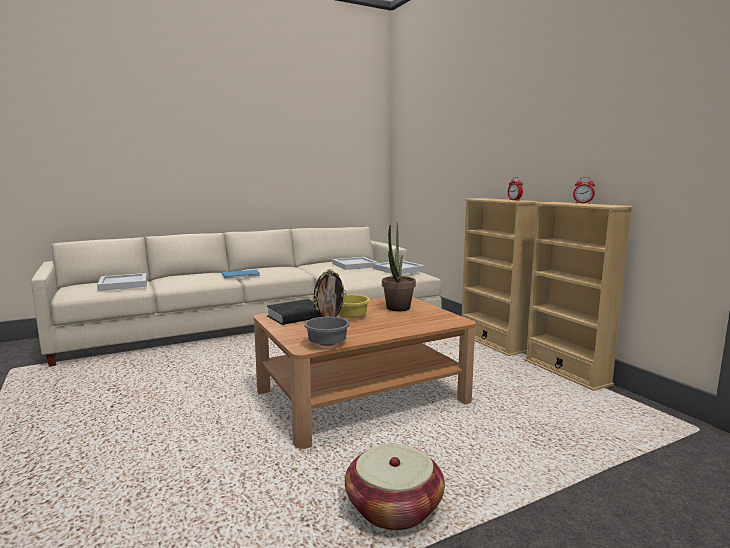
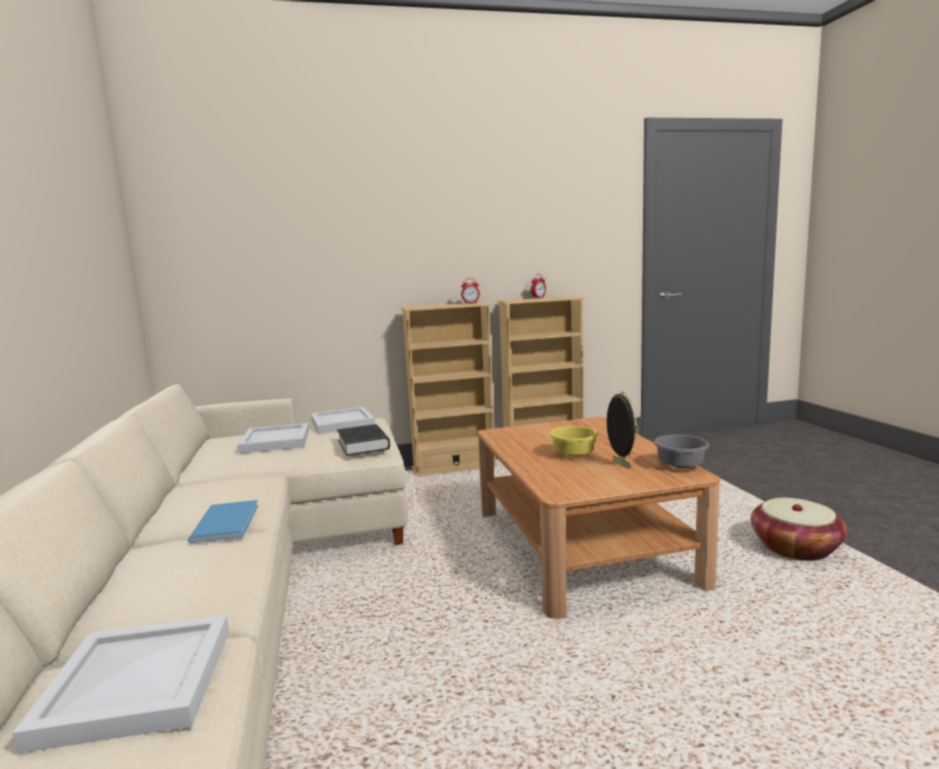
camera: 75 degrees left, 0 degrees up
black book [267,299,319,325] -> black book moved to [337,424,390,456]
potted plant [382,222,416,311] -> none

